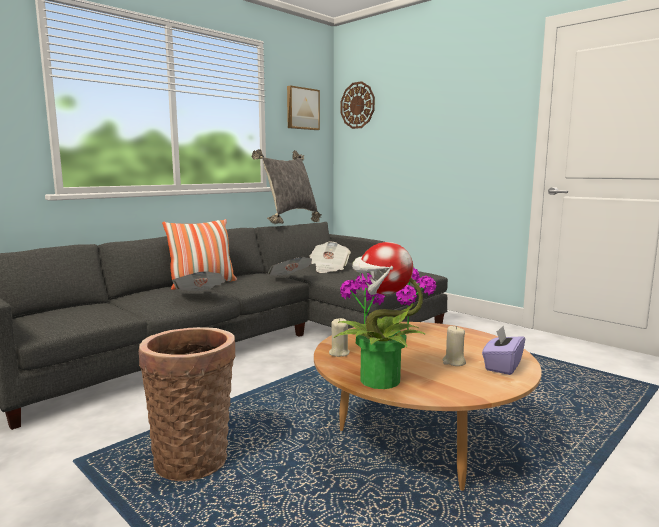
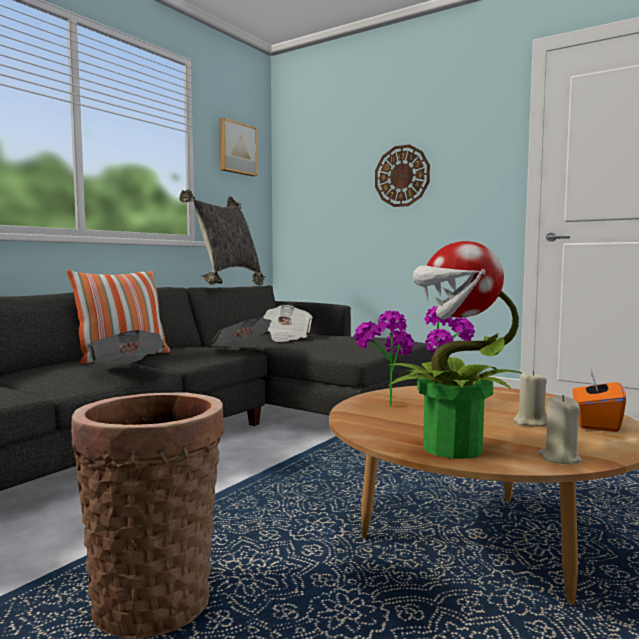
camera: 10 degrees left, 5 degrees down
beige candle [329,318,350,357] -> beige candle moved to [538,395,582,465]
wall clock [341,81,375,129] -> wall clock moved to [375,145,430,207]
purple tissue box [482,326,525,375] -> orange tissue box [573,369,626,432]

